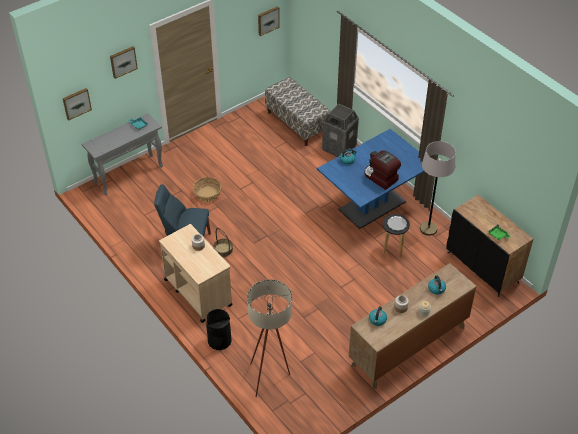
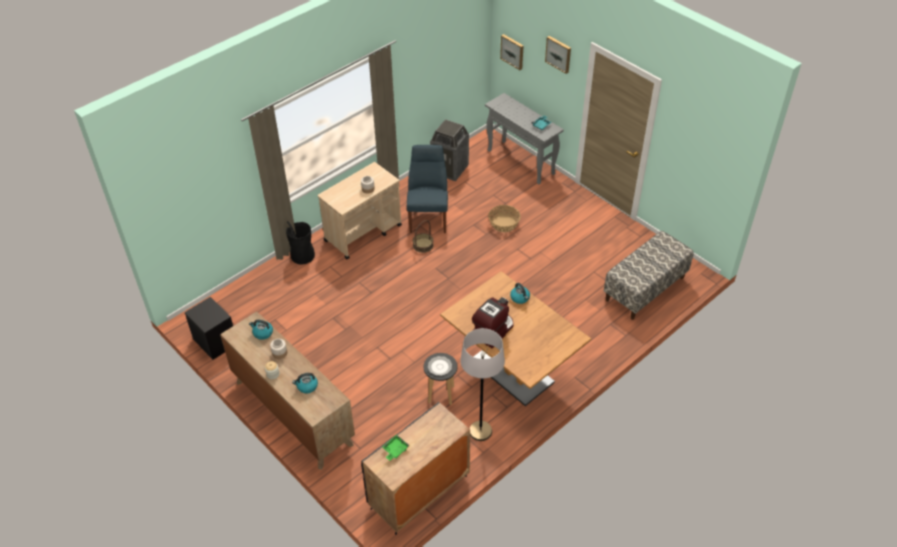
camera: 85 degrees right, 0 degrees up
beige floor lamp [247,279,292,397] -> none
picture [258,6,280,36] -> none
blue dining table [317,129,425,229] -> brown dining table [440,271,591,406]
trash can [322,104,359,157] -> trash can moved to [430,119,469,181]
none -> black nightstand [185,297,233,360]

